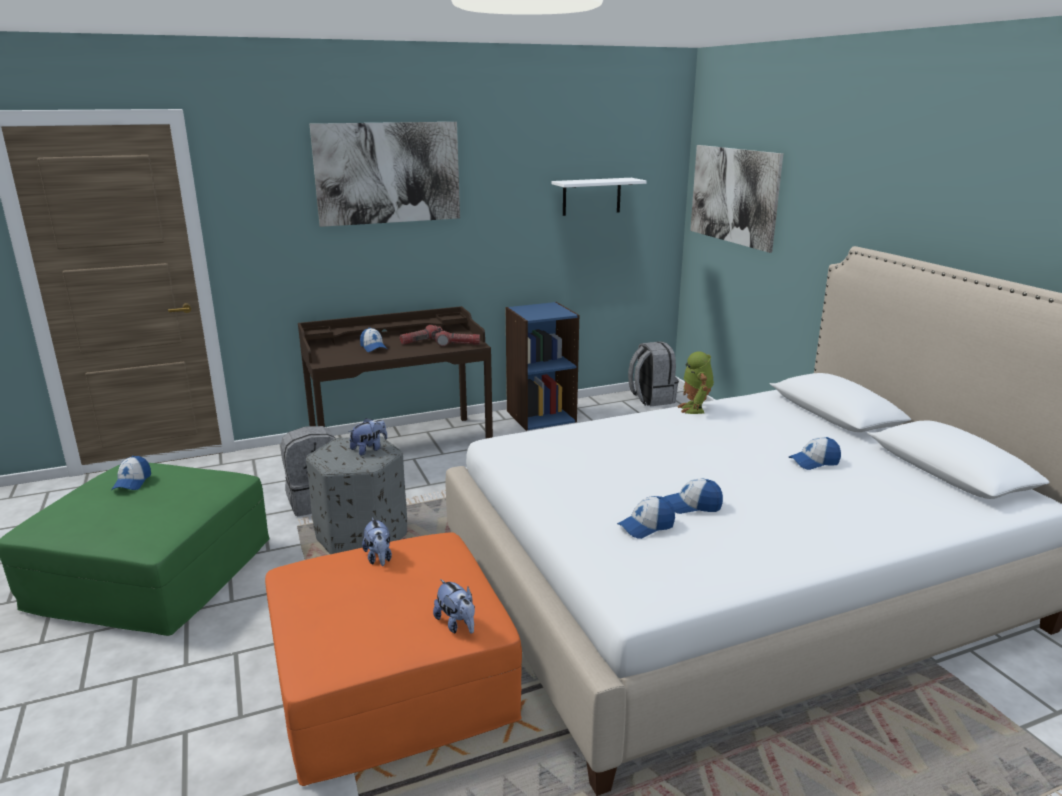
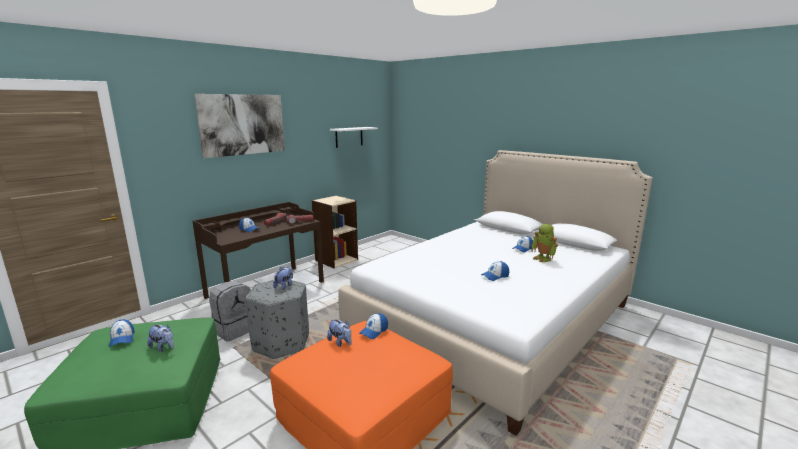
camera: 25 degrees left, 5 degrees down
plush toy [433,579,475,634] -> plush toy moved to [147,324,174,352]
blue bookcase [506,302,579,431] -> beige bookcase [311,195,358,268]
cap [617,496,675,539] -> cap moved to [359,313,388,339]
grey backpack [628,341,679,406] -> none
toy robot [678,351,714,414] -> toy robot moved to [531,224,558,262]
picture [690,145,783,253] -> none

